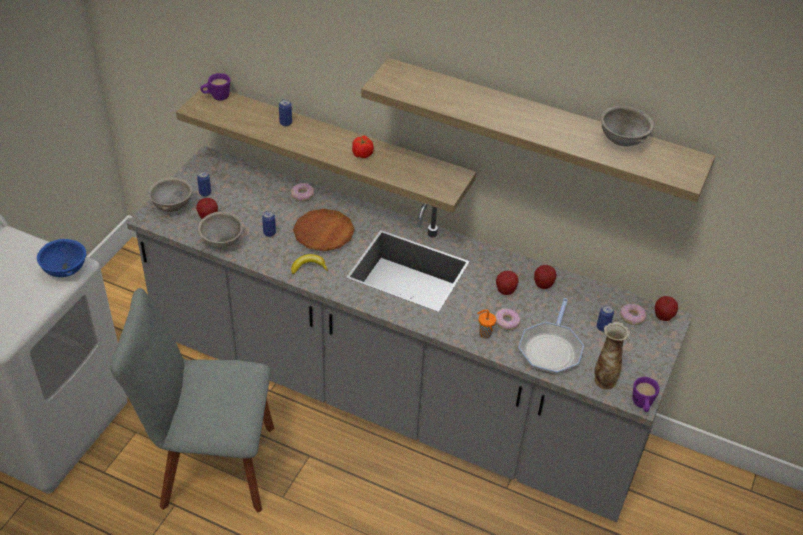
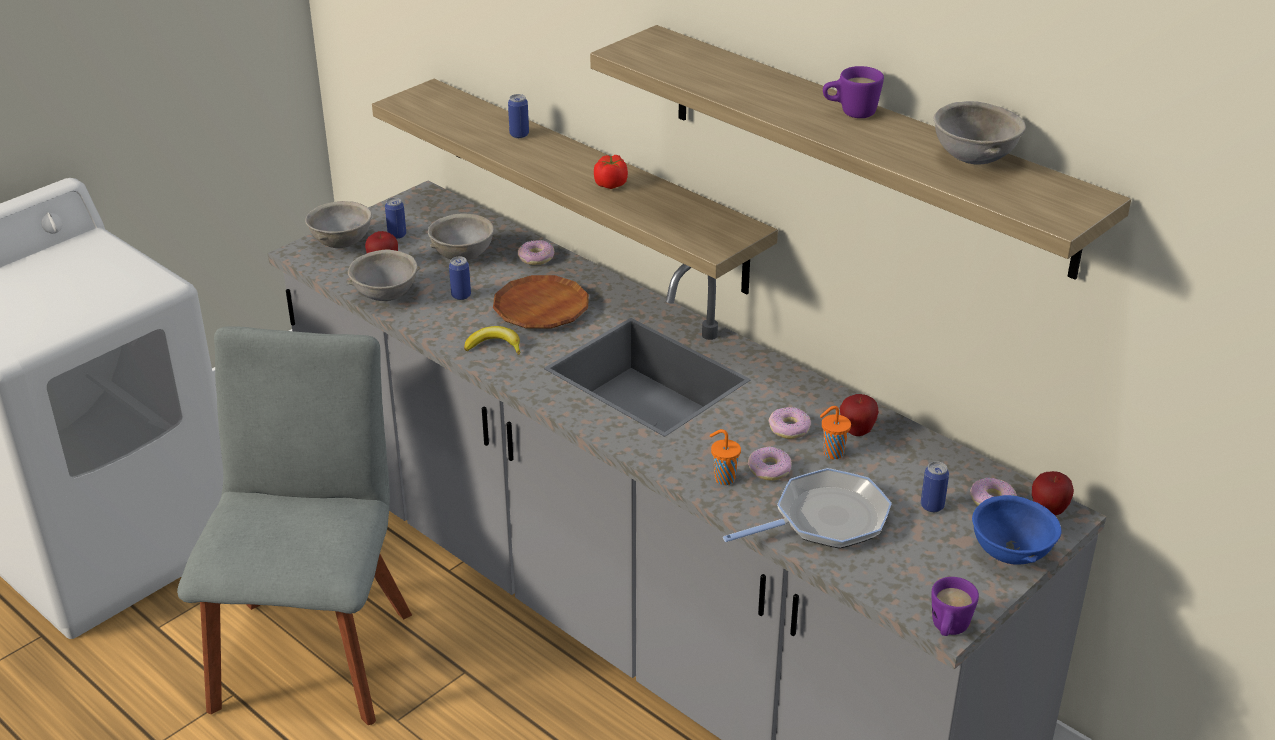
camera: 20 degrees right, 10 degrees down
blue bowl [37,239,86,277] -> blue bowl moved to [972,495,1062,565]
grey chair [110,288,274,512] -> grey chair turned 75 degrees clockwise [177,326,412,725]
purple mug [200,73,230,101] -> purple mug moved to [823,66,884,118]
apple [496,271,519,295] -> donut [769,407,811,439]
frying pan [518,298,584,374] -> frying pan turned 150 degrees counterclockwise [723,468,892,549]
vase [594,322,630,390] -> none
none -> grey bowl [428,213,494,261]
none -> orange cup [820,406,851,459]

